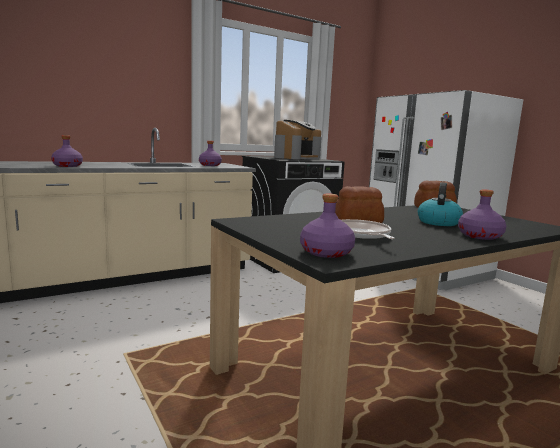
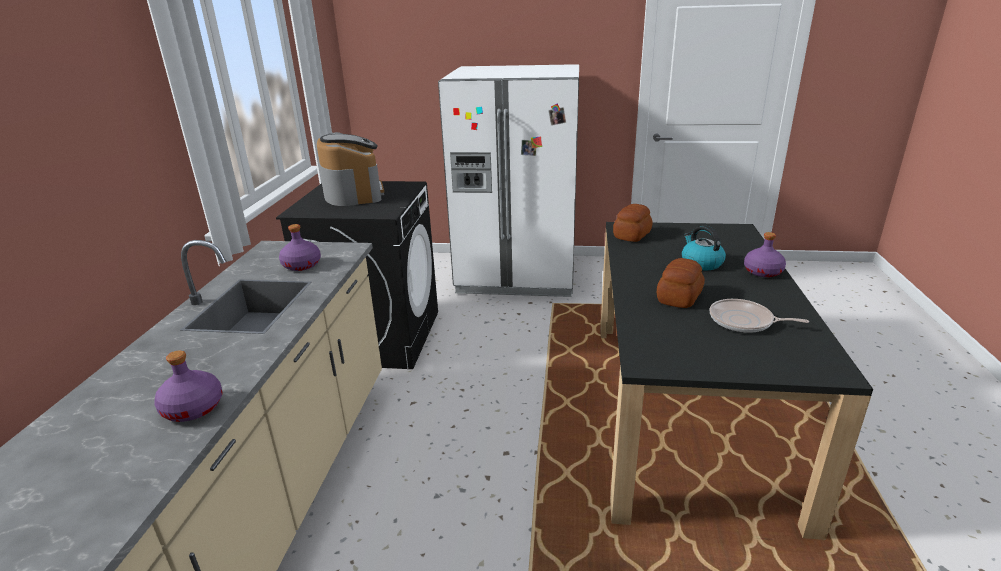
camera: 50 degrees left, 15 degrees up
purple bottle [300,194,355,258] -> none

